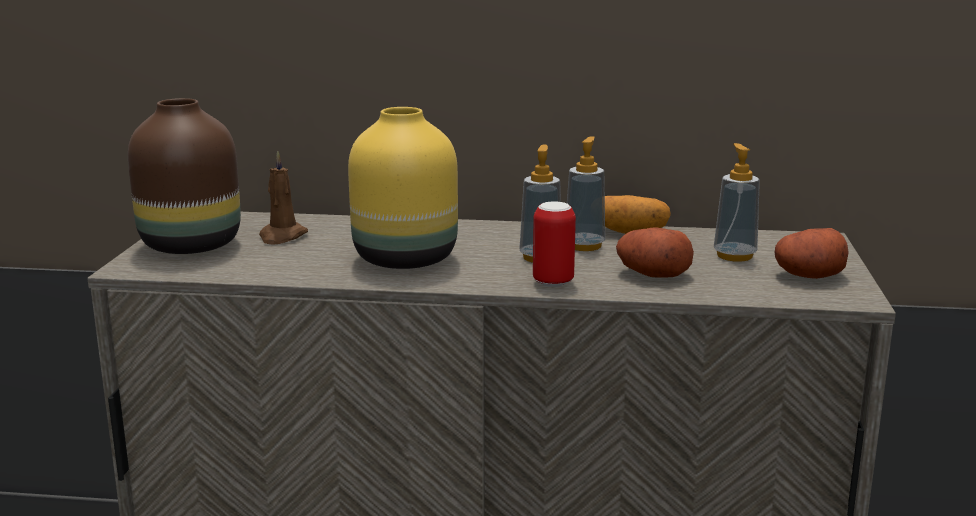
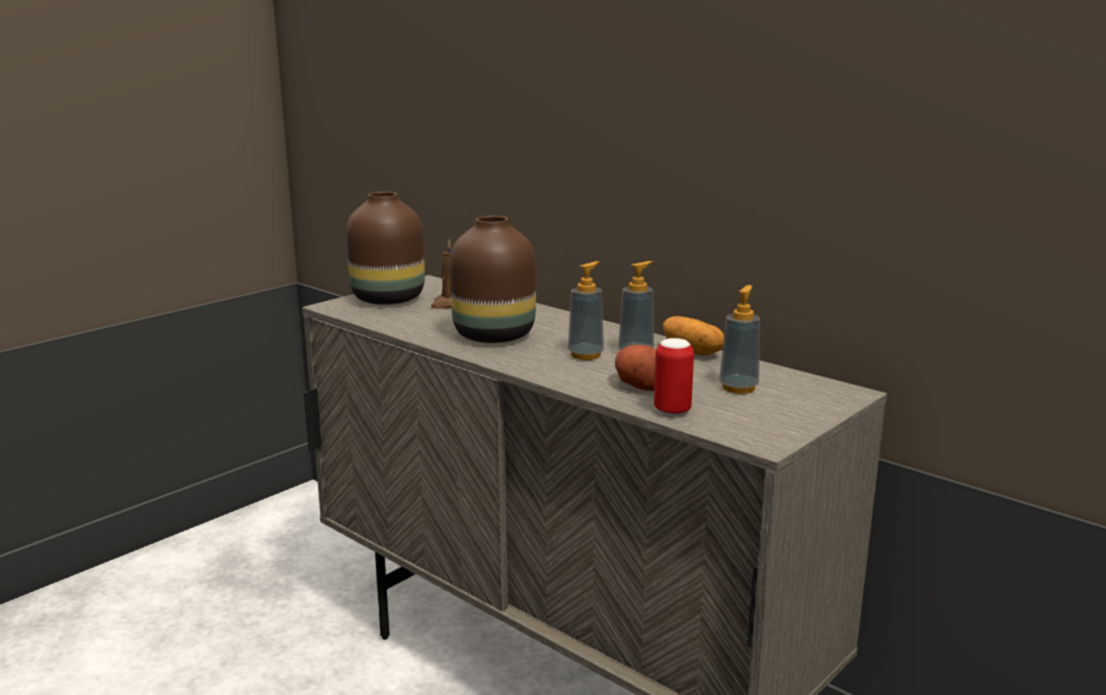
camera: 35 degrees right, 0 degrees up
yellow vase [348,107,458,269] -> brown vase [450,216,536,343]
can [533,202,576,287] -> can moved to [654,338,694,416]
potato [775,228,849,279] -> none

